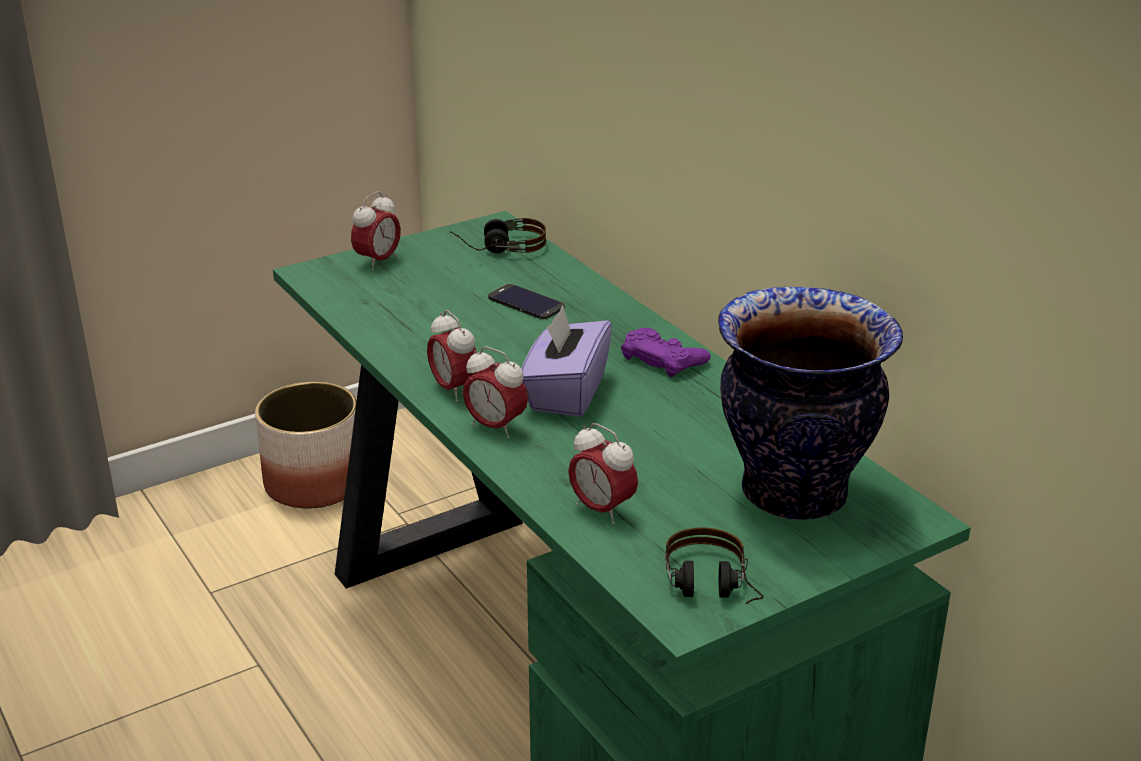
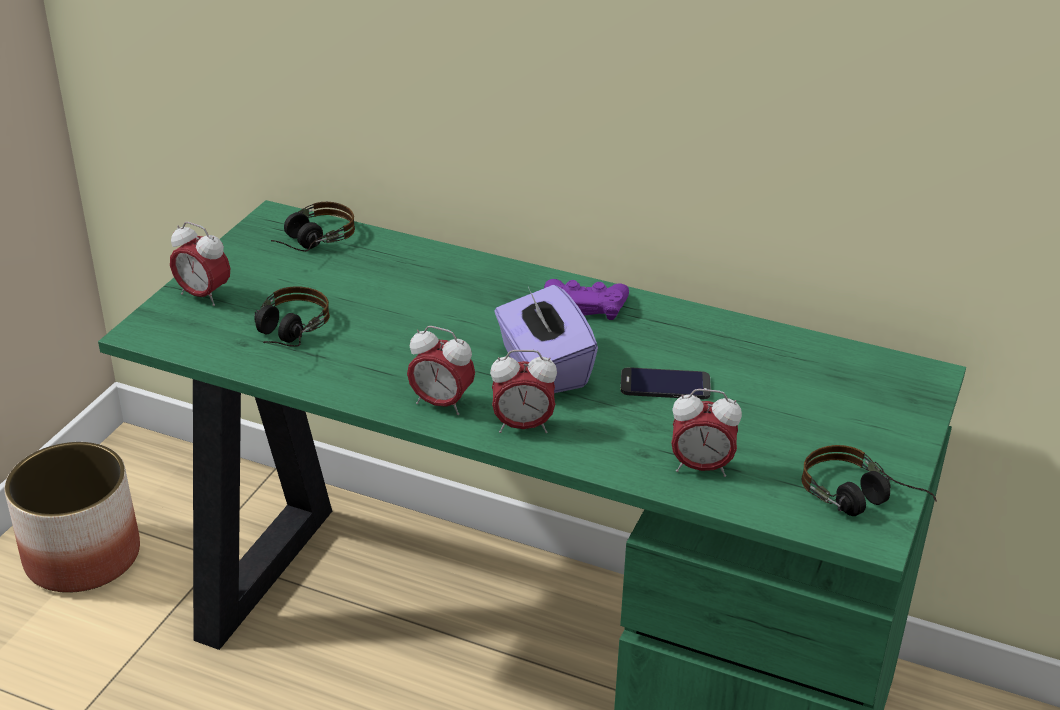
camera: 35 degrees left, 5 degrees up
alarm clock [351,191,401,271] -> alarm clock turned 120 degrees clockwise [170,222,230,306]
phone [488,284,565,319] -> phone moved to [620,367,711,399]
vase [718,287,903,520] -> none
none -> headphones [254,286,330,347]

